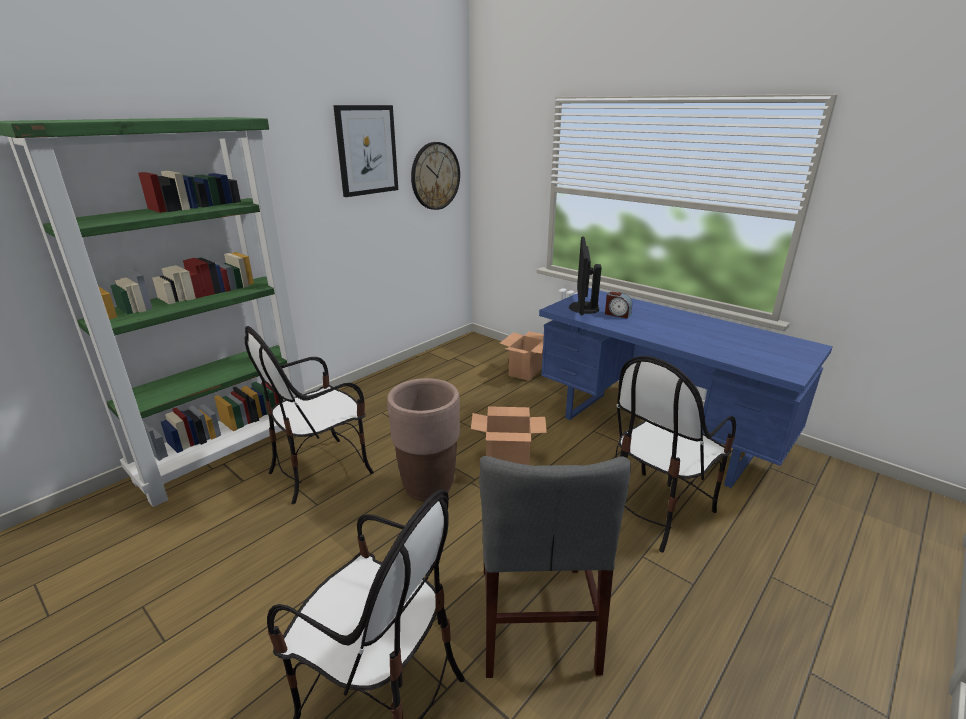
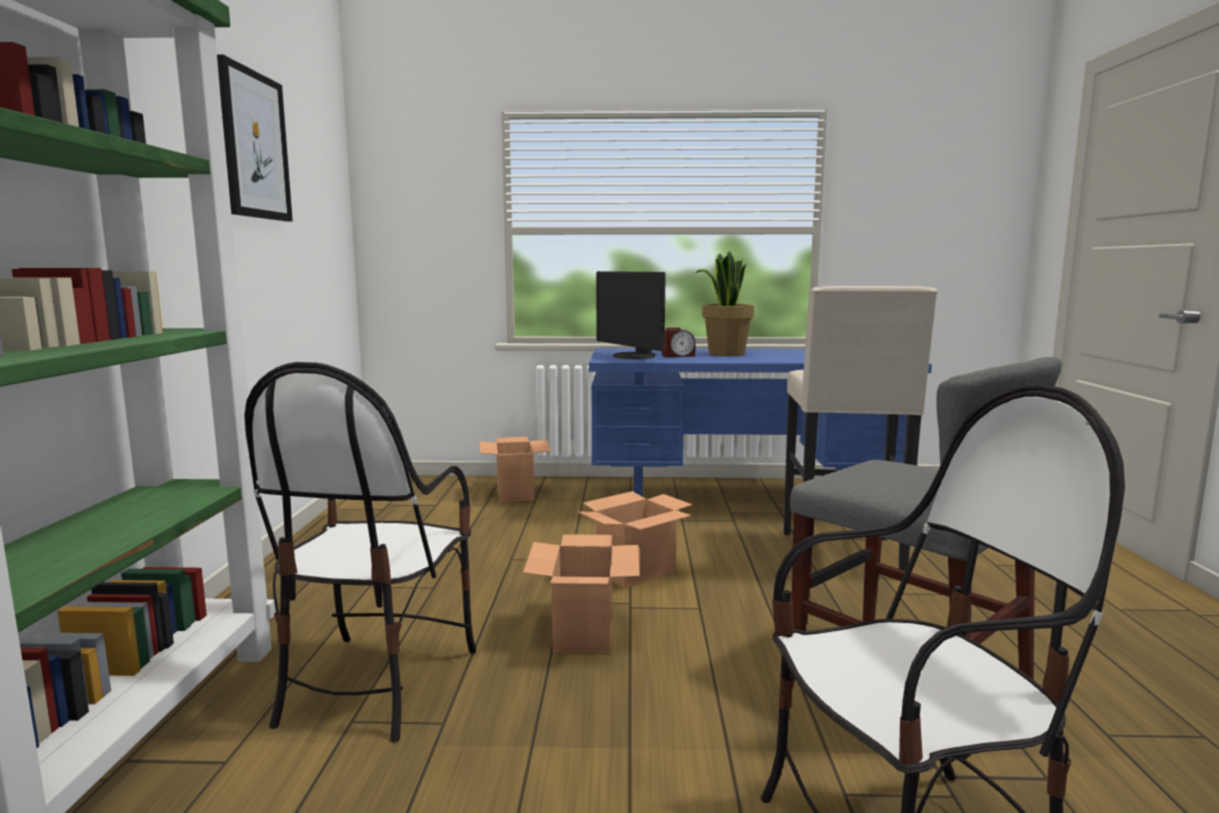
camera: 40 degrees left, 15 degrees down
brown planter [387,378,460,502] -> cardboard box [523,534,639,653]
wall clock [411,142,460,210] -> none
chair [616,356,736,553] -> beige stool [783,286,938,571]
none -> potted plant [696,251,754,356]

